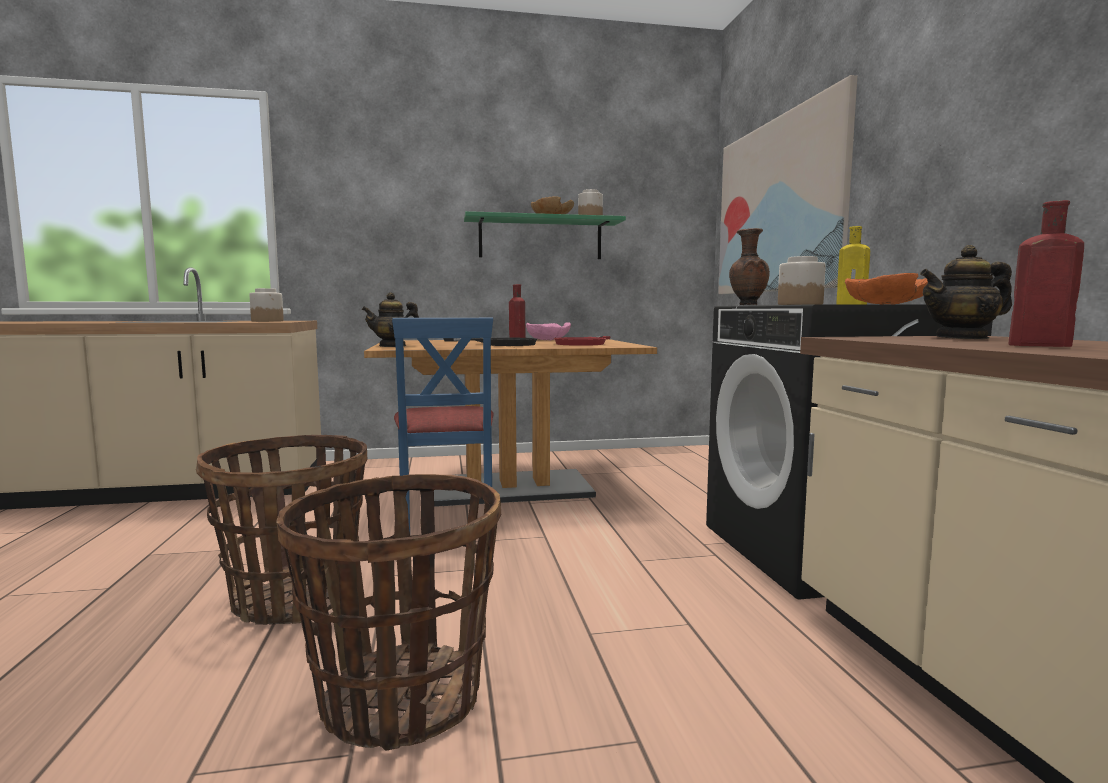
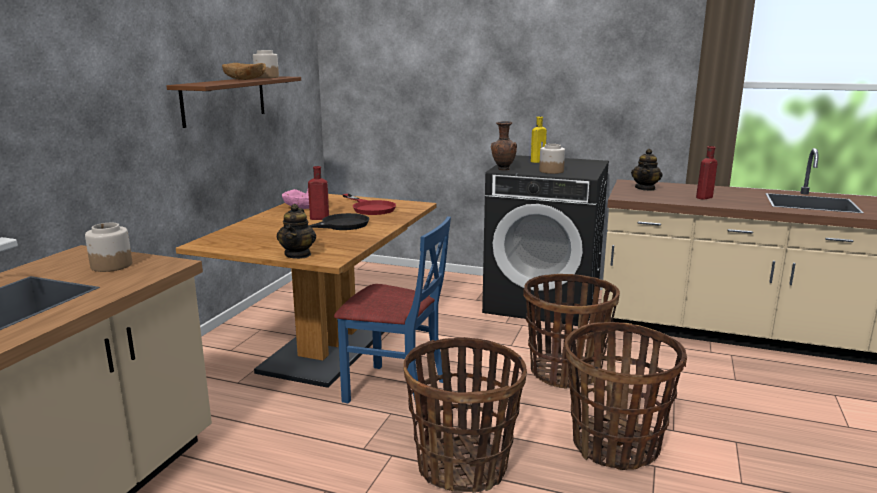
camera: 60 degrees left, 10 degrees up
green shelf [464,211,626,259] -> brown shelf [167,76,301,128]
picture [718,75,857,294] -> none
orange bowl [845,273,928,304] -> none
none -> basket [523,274,620,389]

